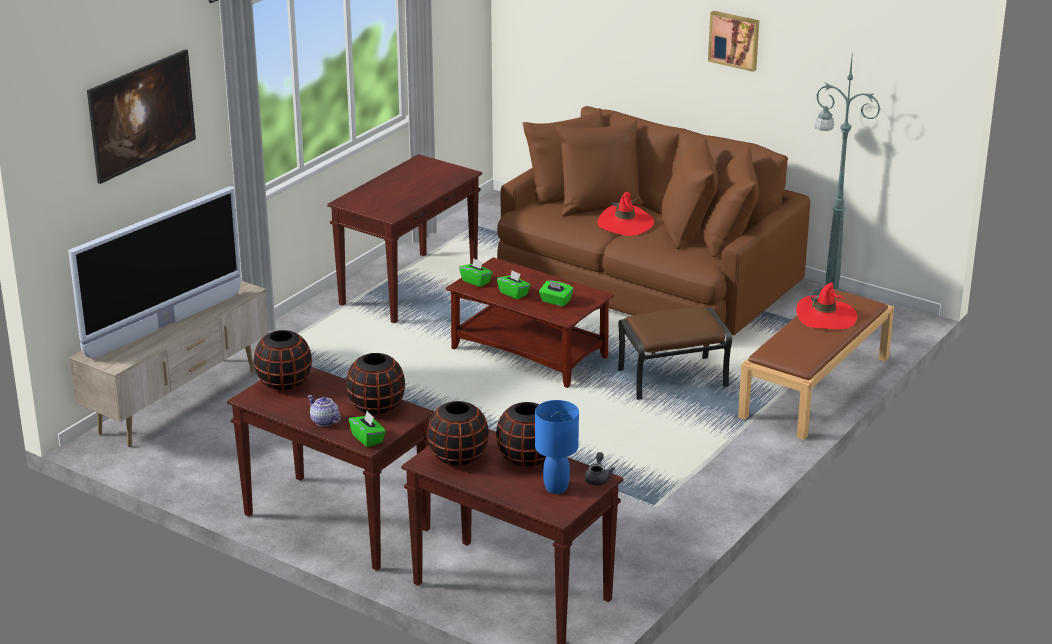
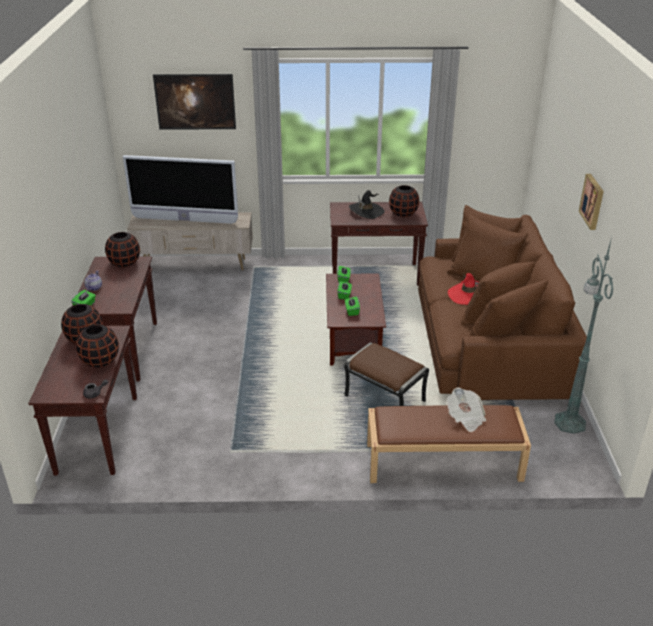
camera: 55 degrees right, 5 degrees up
black vase [346,353,405,415] -> black vase moved to [389,185,419,217]
blue table lamp [535,400,579,494] -> none
red hat [796,283,857,329] -> newspaper [447,387,486,432]
none -> black hat [349,190,385,219]

